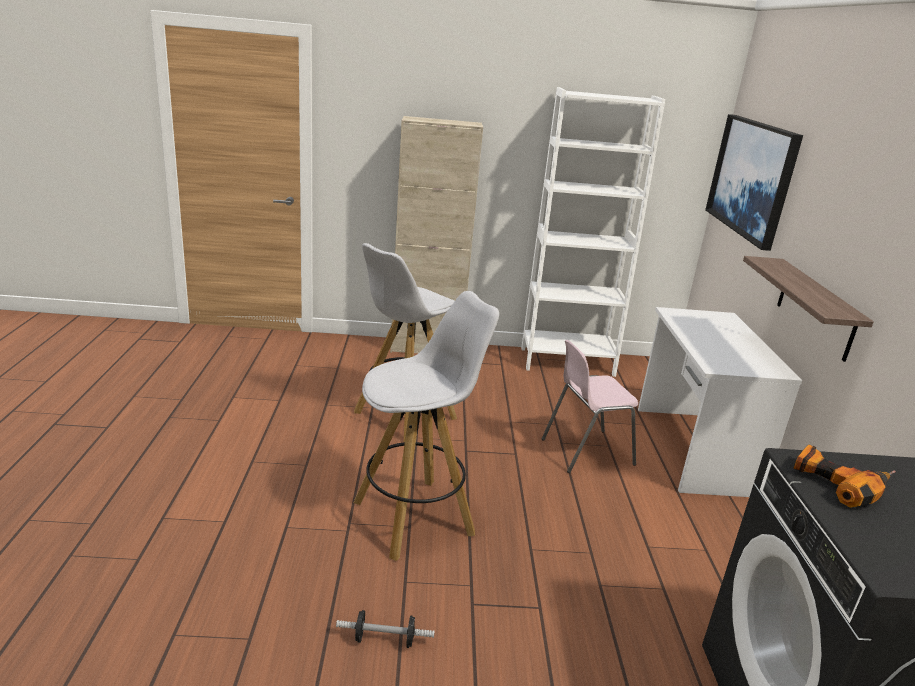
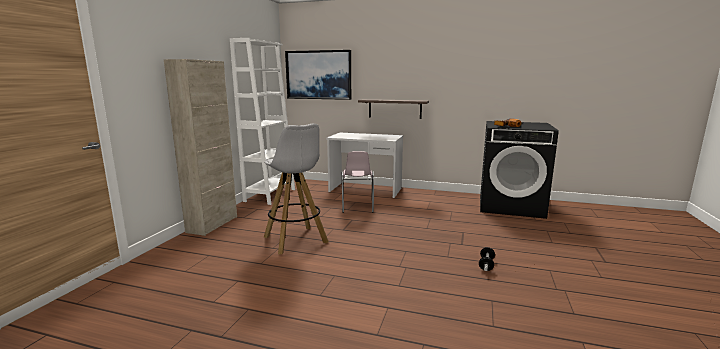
camera: 70 degrees left, 10 degrees down
white stool [354,291,499,561] -> none

